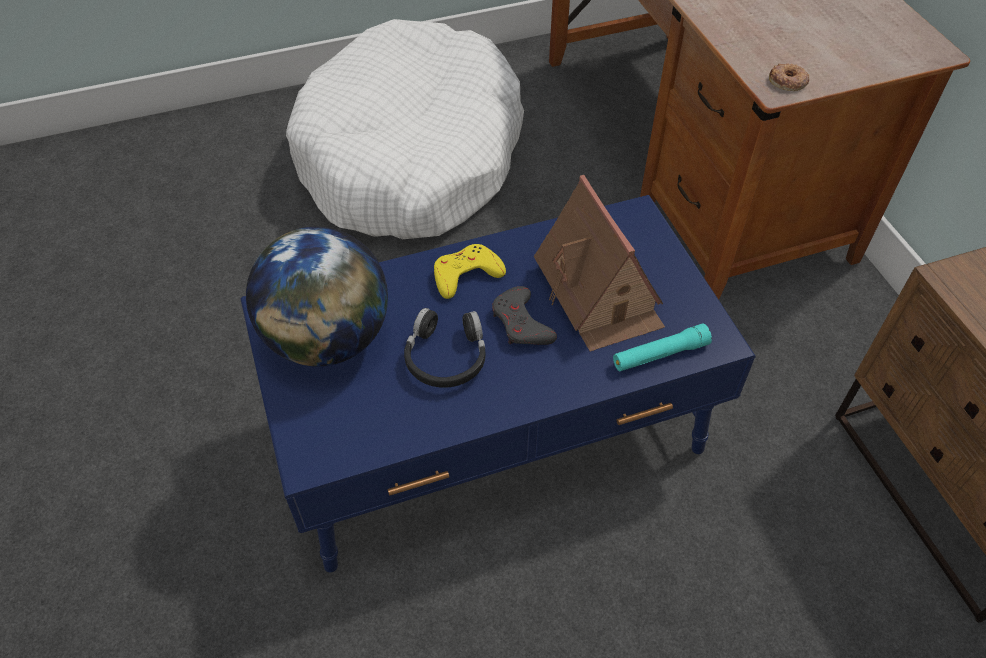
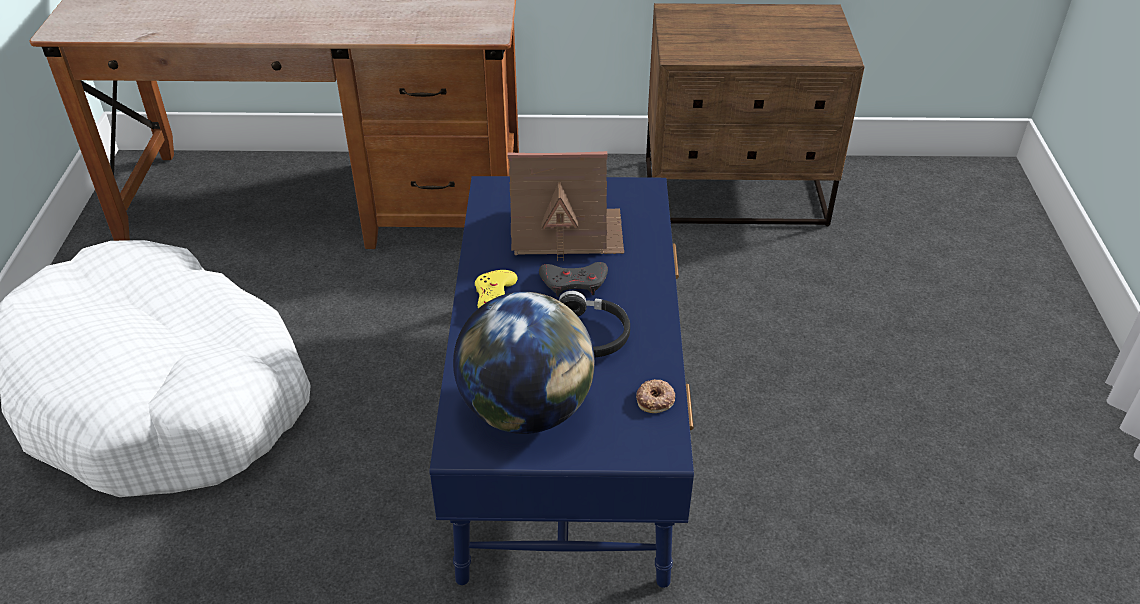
camera: 70 degrees left, 10 degrees down
turquoise flashlight [613,323,712,371] -> none
donut [769,63,809,91] -> donut moved to [636,379,675,413]

